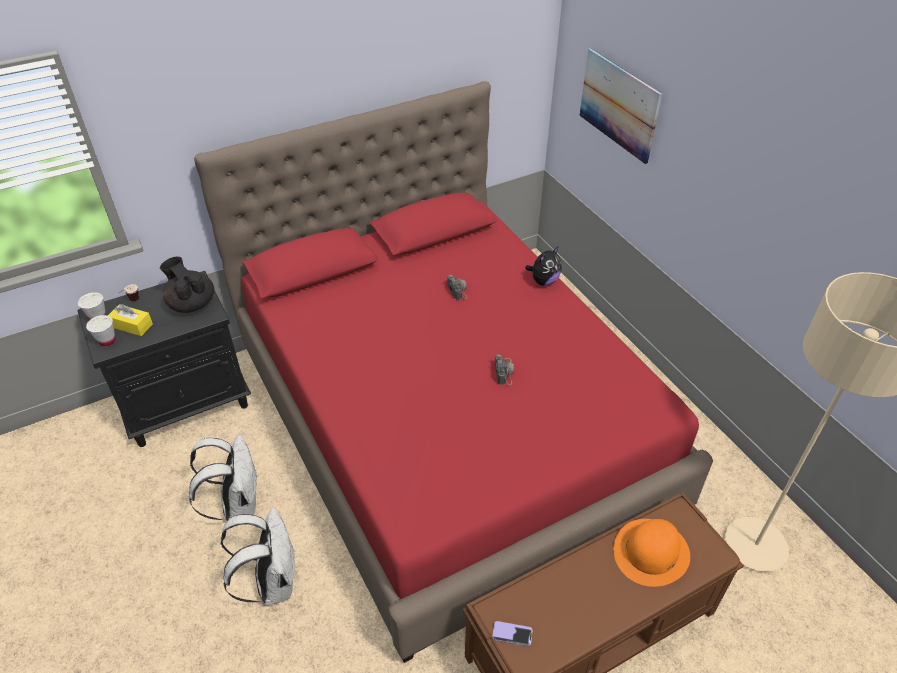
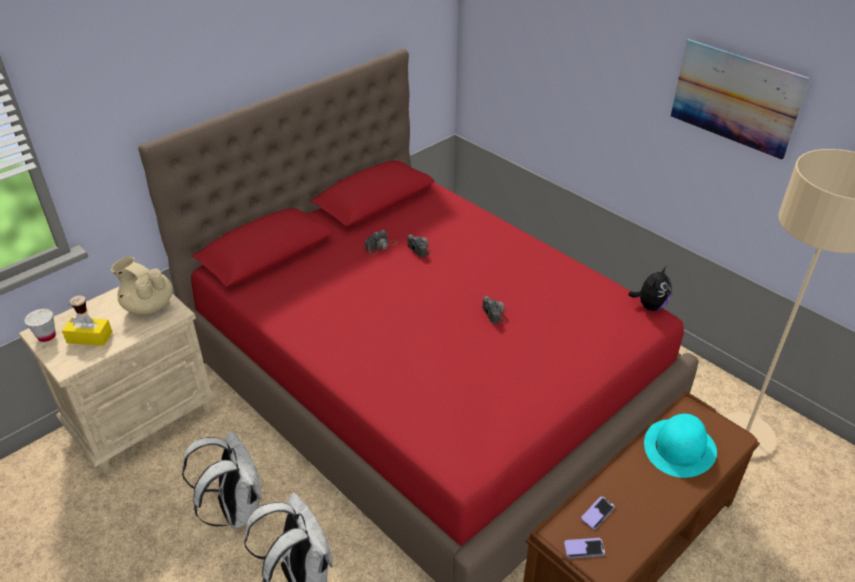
camera: 15 degrees left, 5 degrees down
black nightstand [78,271,251,447] -> beige nightstand [19,287,217,475]
white cup [86,315,115,346] -> none
black teapot [160,257,214,313] -> beige teapot [111,257,173,315]
plush toy [525,246,562,286] -> plush toy moved to [628,266,672,311]
picture [579,48,662,164] -> picture moved to [671,39,810,160]
orange hat [614,519,690,587] -> turquoise hat [644,414,717,478]
none -> camera [365,230,398,255]
none -> phone [581,496,615,530]

